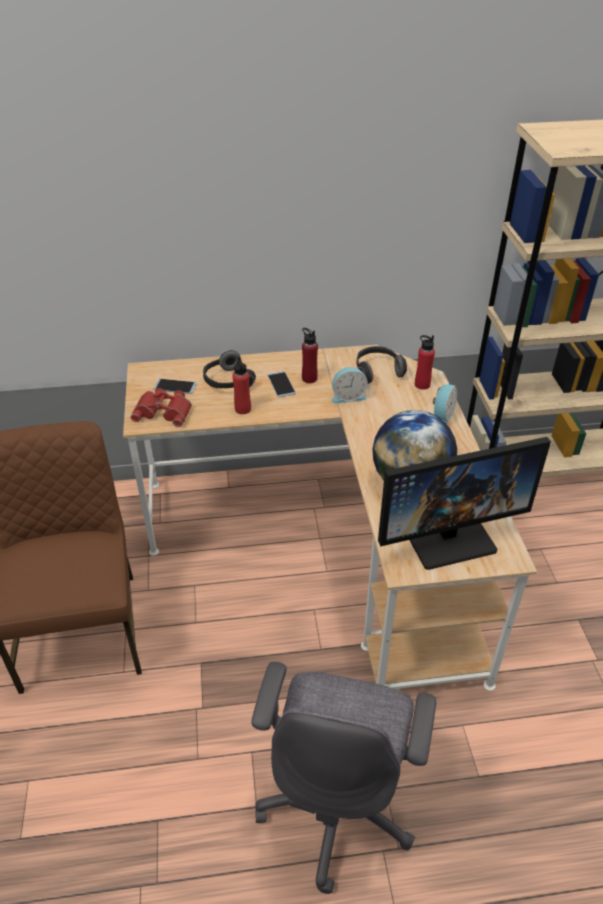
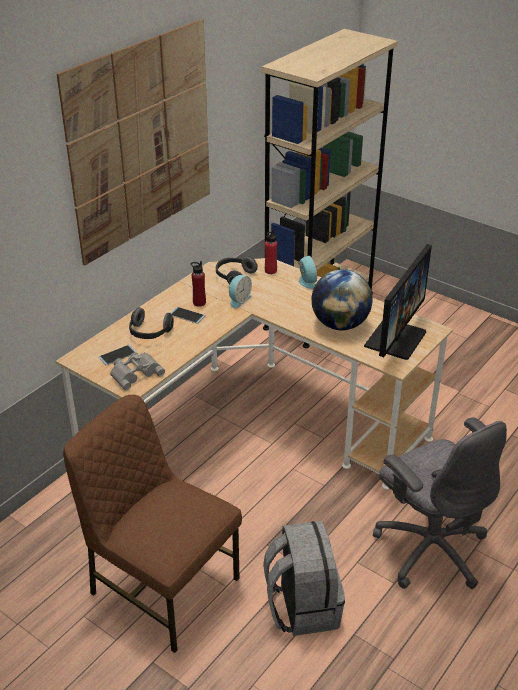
camera: 45 degrees left, 5 degrees down
red binoculars [130,388,192,427] -> grey binoculars [110,352,165,390]
red bottle [232,357,251,414] -> none
none -> picture [57,19,210,266]
none -> grey backpack [263,521,345,636]

